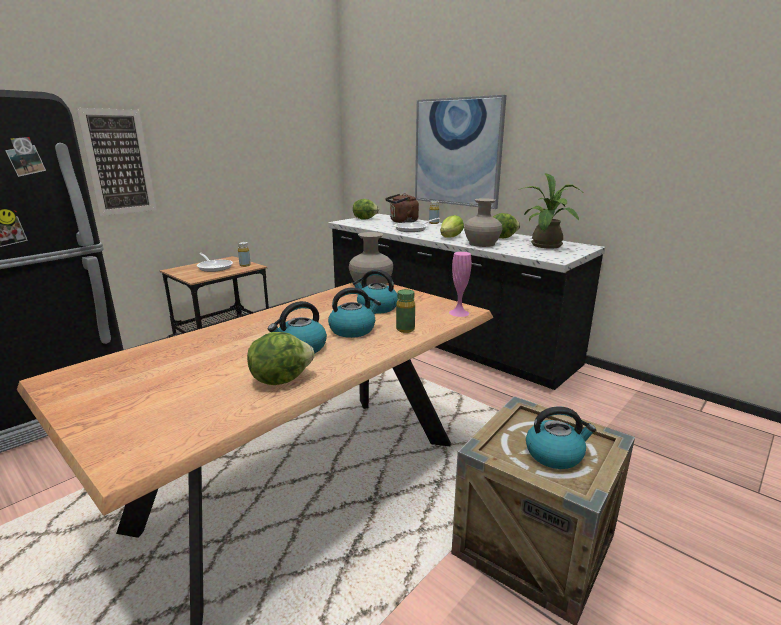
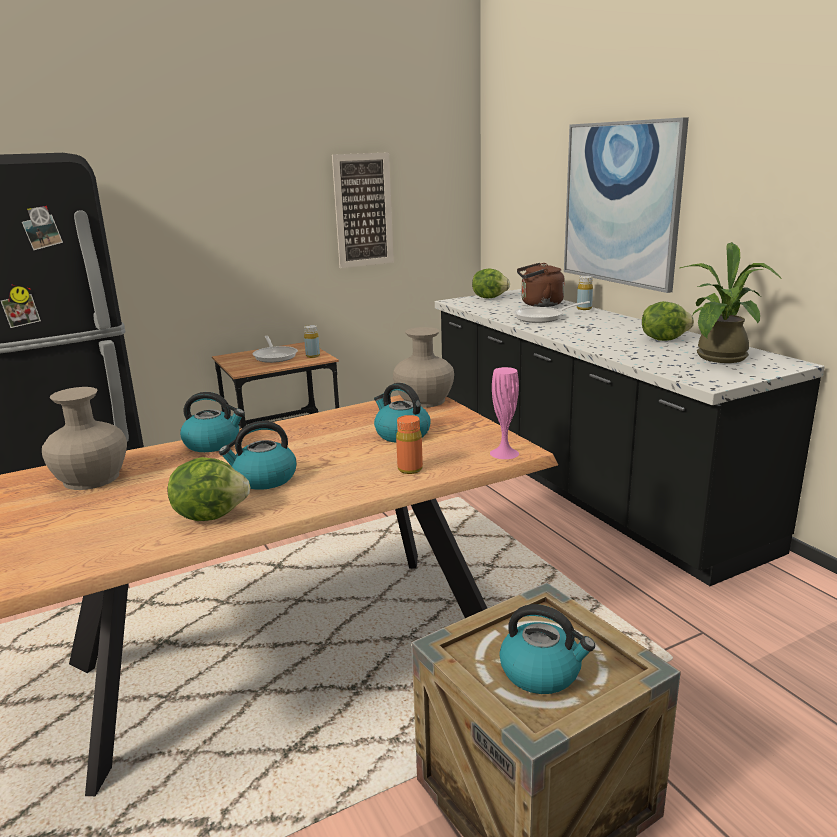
camera: 20 degrees right, 0 degrees up
picture [76,108,156,216] -> picture moved to [332,152,394,268]
kettle [328,287,381,338] -> kettle moved to [180,392,245,452]
green bottle [396,289,415,333] -> orange bottle [396,415,423,474]
lettuce [440,215,464,238] -> none
beige vase [464,198,502,247] -> beige vase moved to [42,387,127,490]

